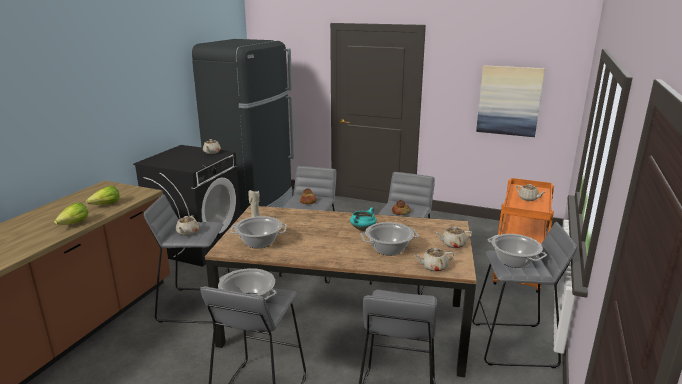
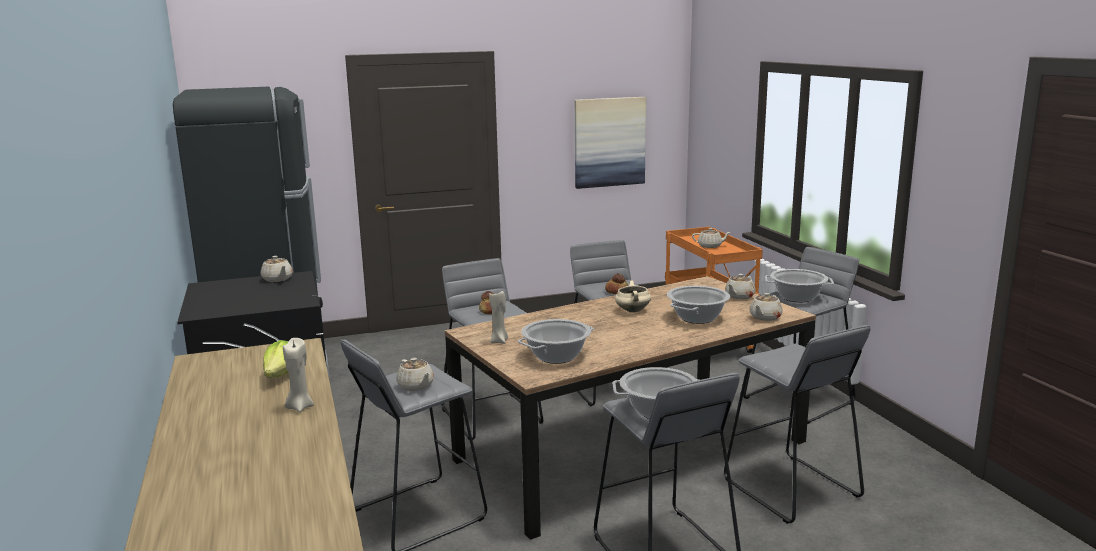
camera: 40 degrees left, 5 degrees down
lettuce [54,203,88,225] -> beige candle [283,338,314,412]
turquoise cooking pot [350,207,377,231] -> beige cooking pot [615,280,651,312]

